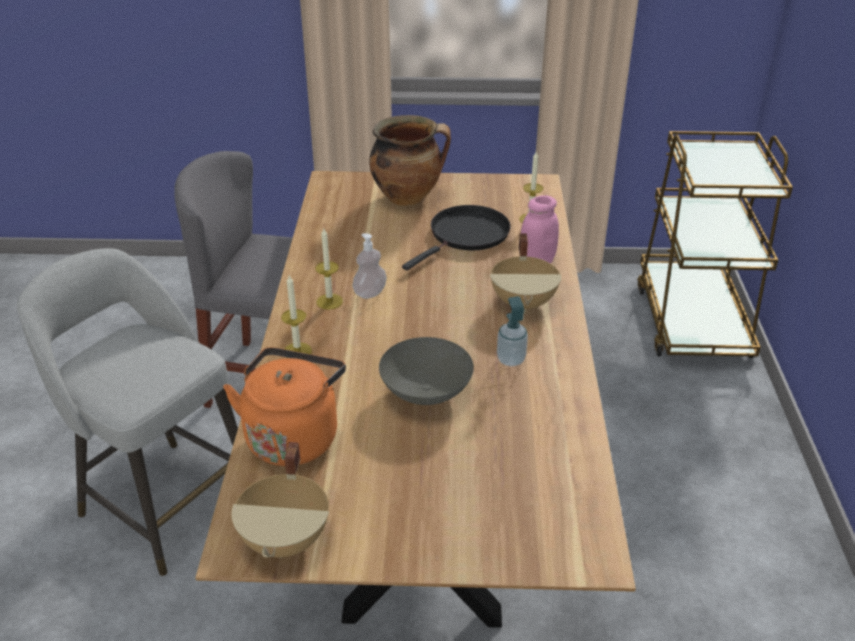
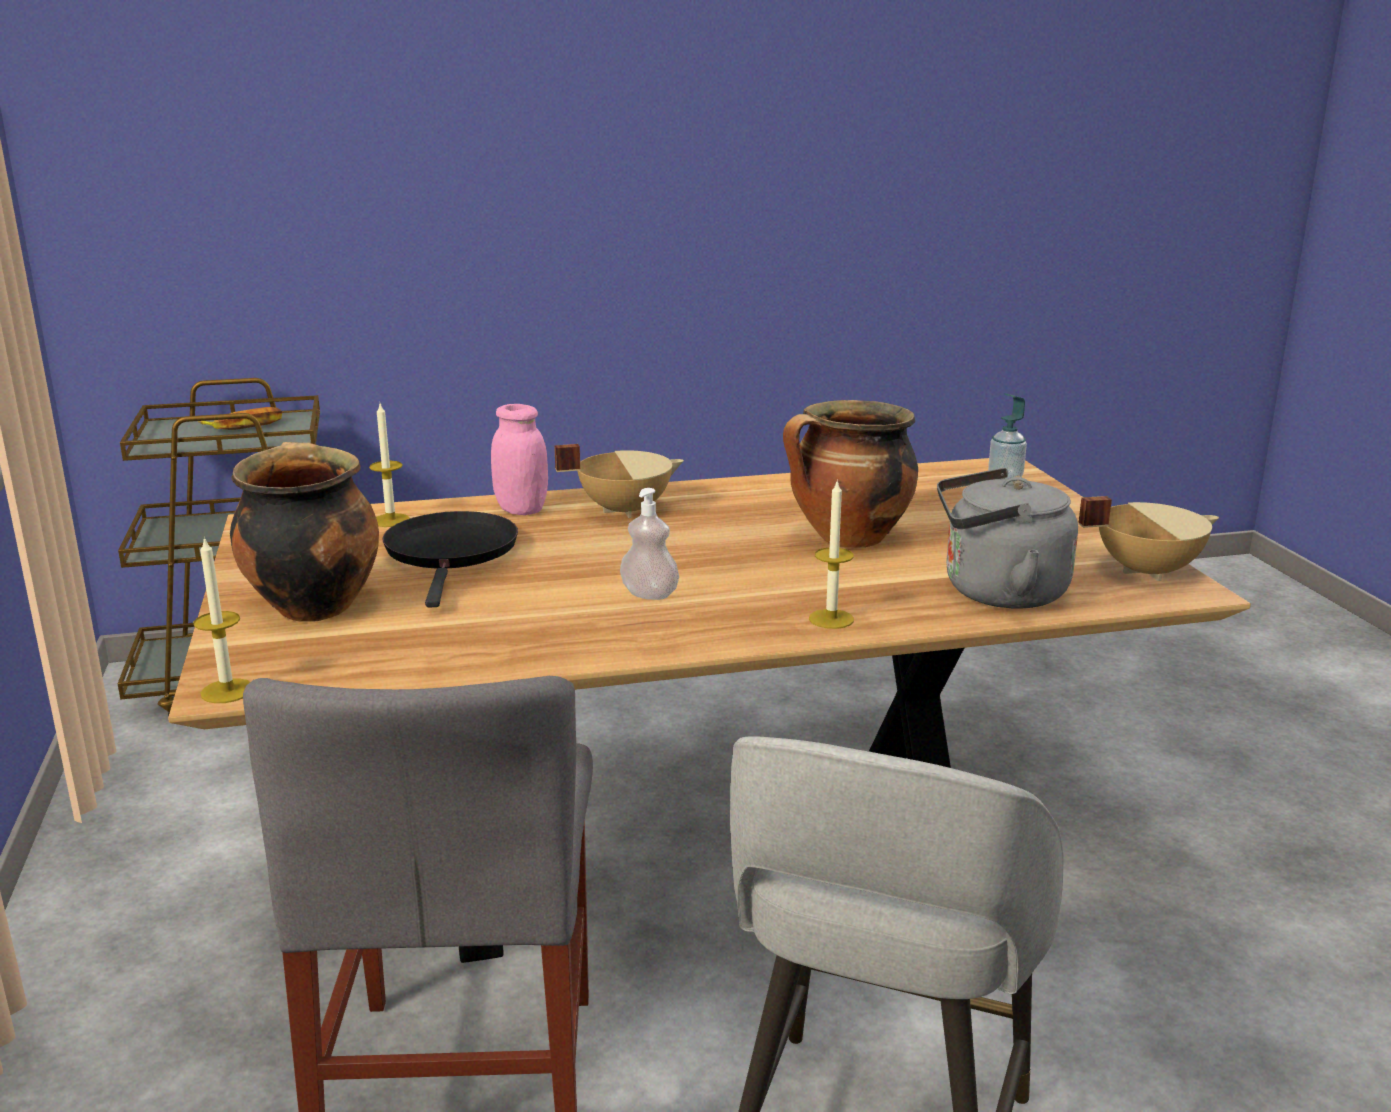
camera: 105 degrees left, 15 degrees down
orange kettle [223,347,346,466] -> grey kettle [937,468,1078,609]
candle [315,228,343,310] -> candle moved to [193,536,250,703]
grey bowl [379,337,474,405] -> cooking pot [783,400,918,548]
black frying pan [402,205,511,270] -> black frying pan turned 60 degrees clockwise [382,511,518,607]
soap dispenser [497,296,528,366] -> soap dispenser moved to [988,393,1027,479]
none -> banana [198,407,283,430]

